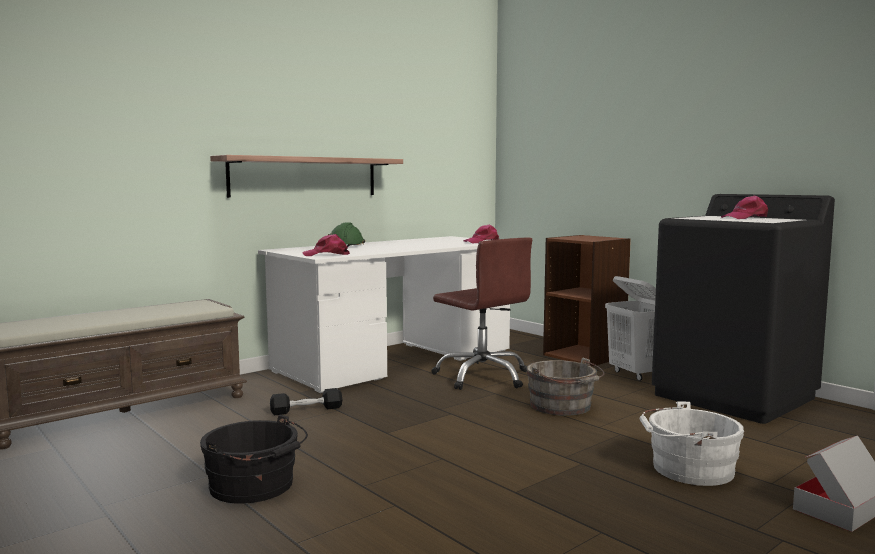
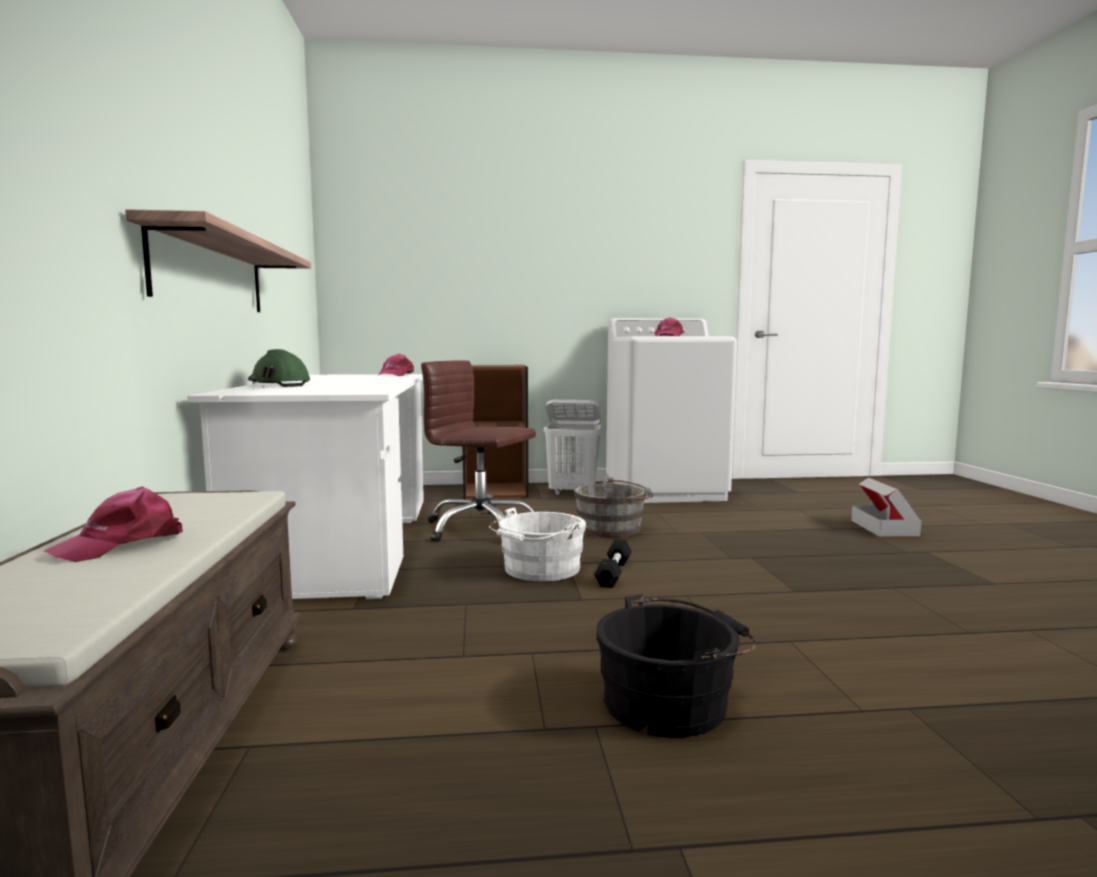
camera: 55 degrees left, 0 degrees up
black dumbbell [270,388,342,415] -> black dumbbell moved to [594,539,632,588]
pink cap [302,234,350,256] -> pink cap moved to [44,486,183,562]
brown office chair [431,238,532,390] -> brown office chair turned 150 degrees counterclockwise [421,360,536,542]
white bucket [639,401,744,486] -> white bucket moved to [489,507,586,582]
black washing machine [652,194,835,424] -> white washing machine [606,318,737,503]

